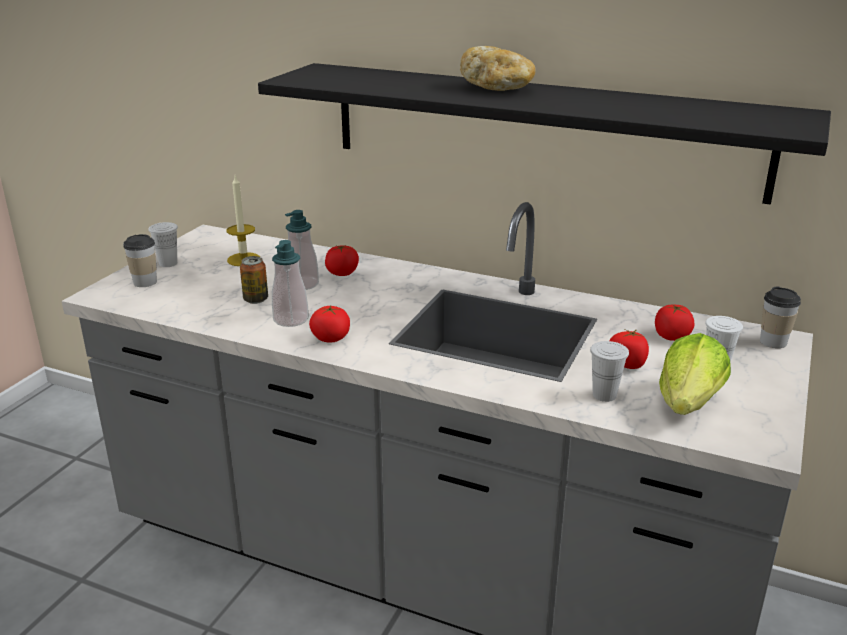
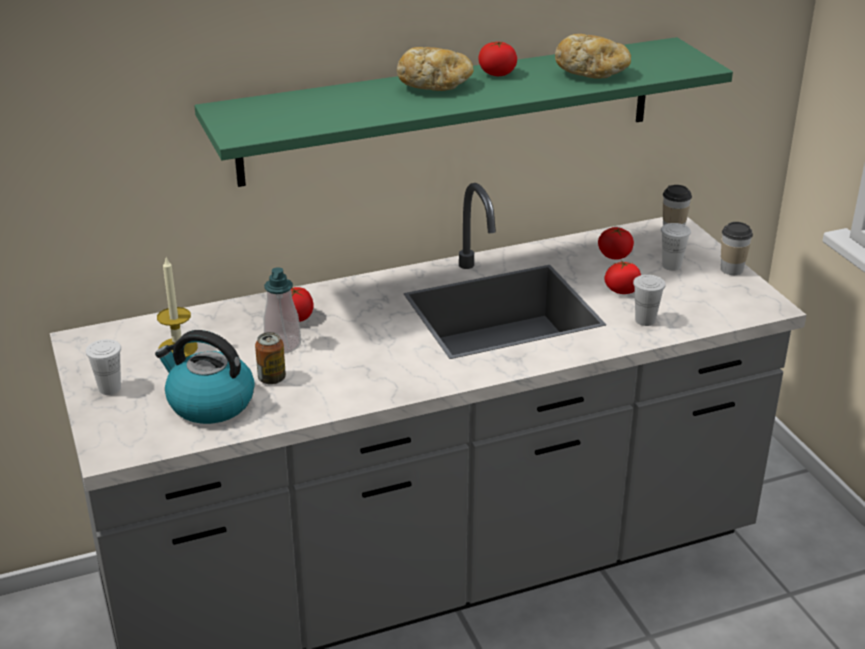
camera: 45 degrees left, 5 degrees up
cup [123,234,157,287] -> cup moved to [721,222,753,275]
black shelf [258,63,831,205] -> green shelf [195,37,733,187]
soap dispenser [272,240,309,327] -> none
tomato [309,306,350,343] -> tomato moved to [478,42,517,76]
lettuce [659,333,731,415] -> none
none -> kettle [155,330,255,424]
none -> bread [555,34,631,79]

